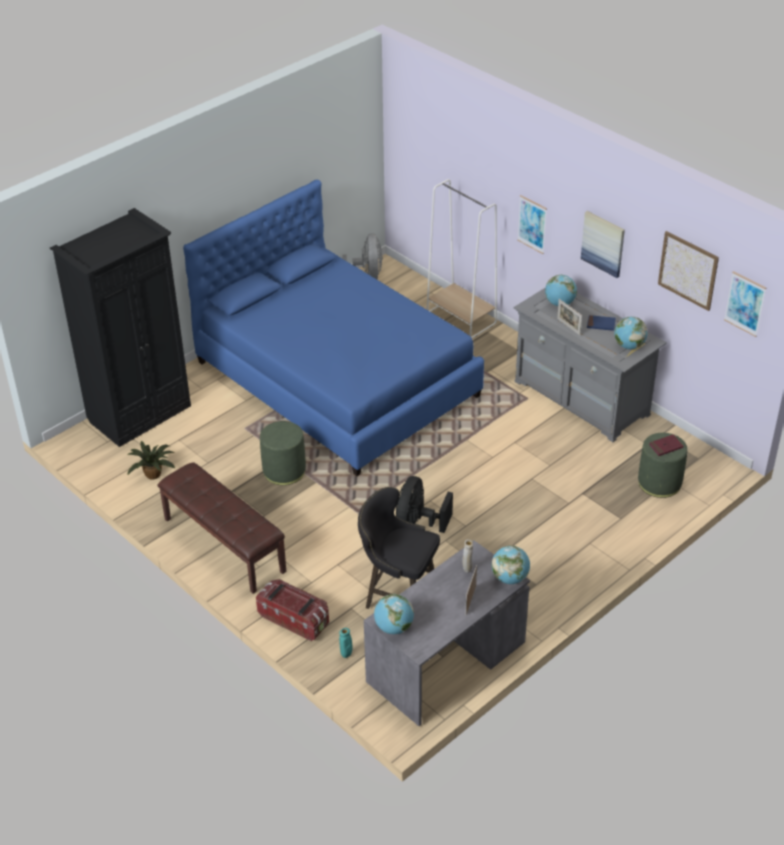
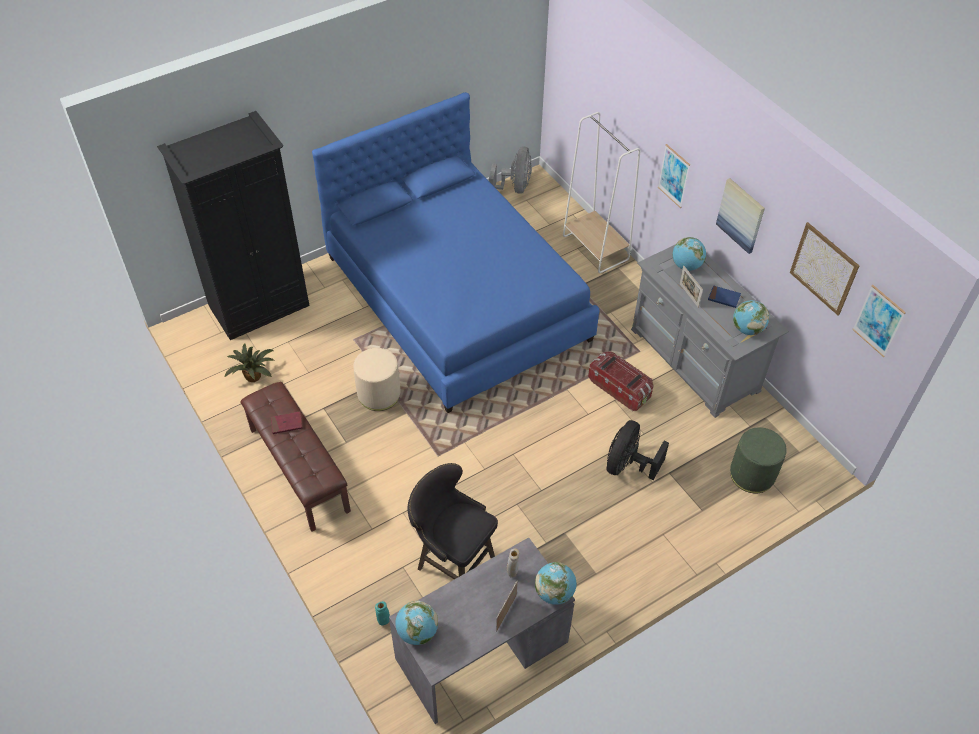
camera: 10 degrees right, 10 degrees up
storage box [256,579,329,641] -> storage box moved to [588,352,653,411]
green ottoman [260,421,306,485] -> beige ottoman [353,348,400,411]
black fan [396,476,453,533] -> black fan moved to [606,420,669,480]
red book [649,434,683,456] -> red book moved to [271,411,303,434]

